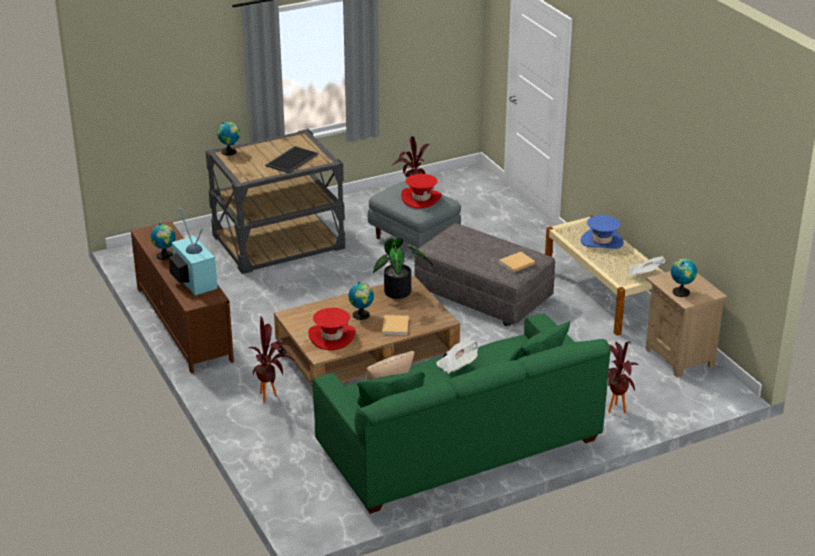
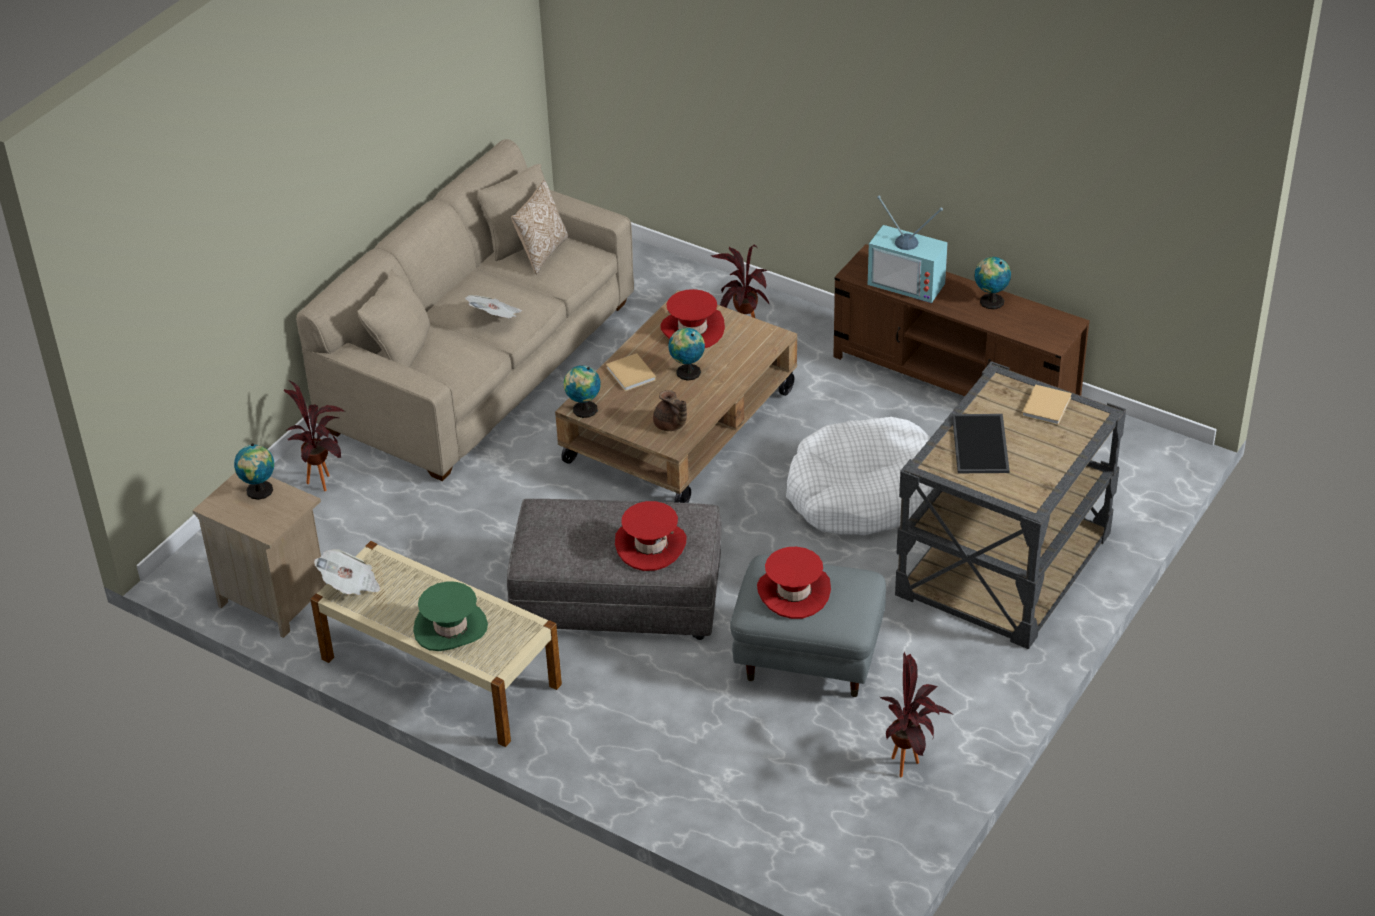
camera: 150 degrees right, 10 degrees up
globe [217,122,240,156] -> globe moved to [564,365,601,418]
green sofa [313,313,611,514] -> beige sofa [296,139,634,481]
potted plant [373,237,433,299] -> brown teapot [653,390,687,431]
beige book [499,252,535,273] -> beige book moved to [1022,384,1072,425]
blue hat [581,215,624,249] -> green hat [413,582,488,651]
none -> red hat [615,501,687,571]
none -> white dog bed [786,417,933,535]

